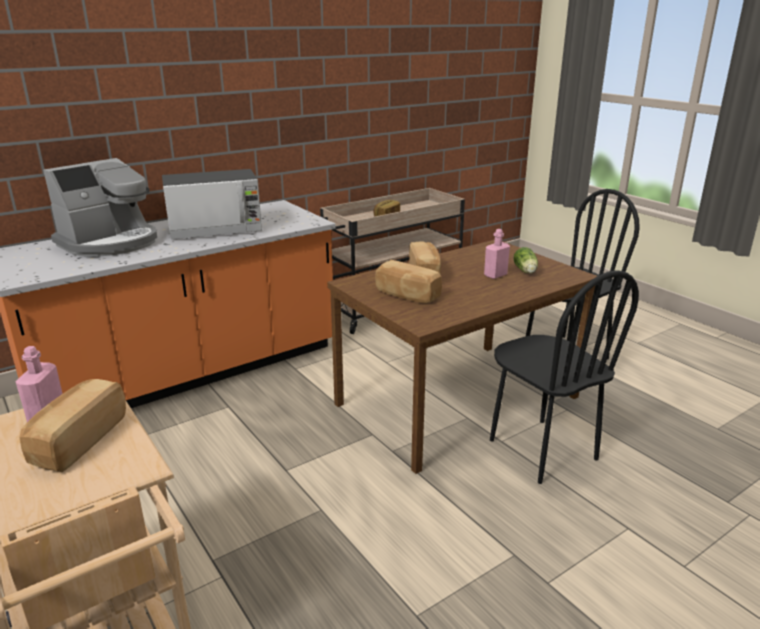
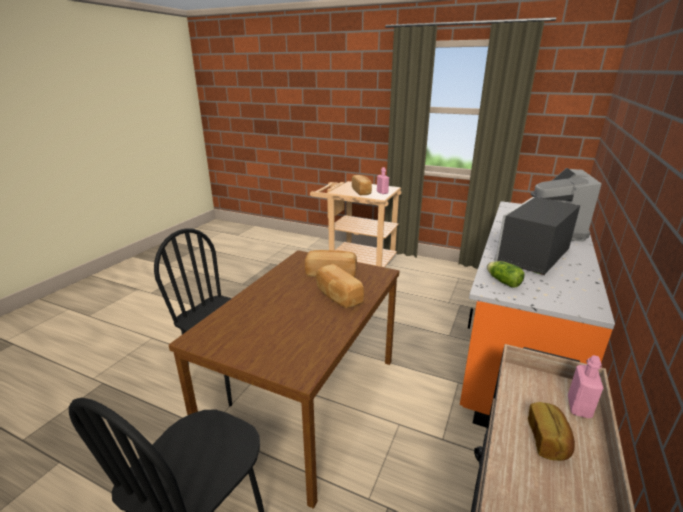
camera: 150 degrees right, 0 degrees up
pink bottle [484,229,510,279] -> pink bottle moved to [568,355,603,418]
lettuce [513,247,538,274] -> lettuce moved to [487,261,525,288]

